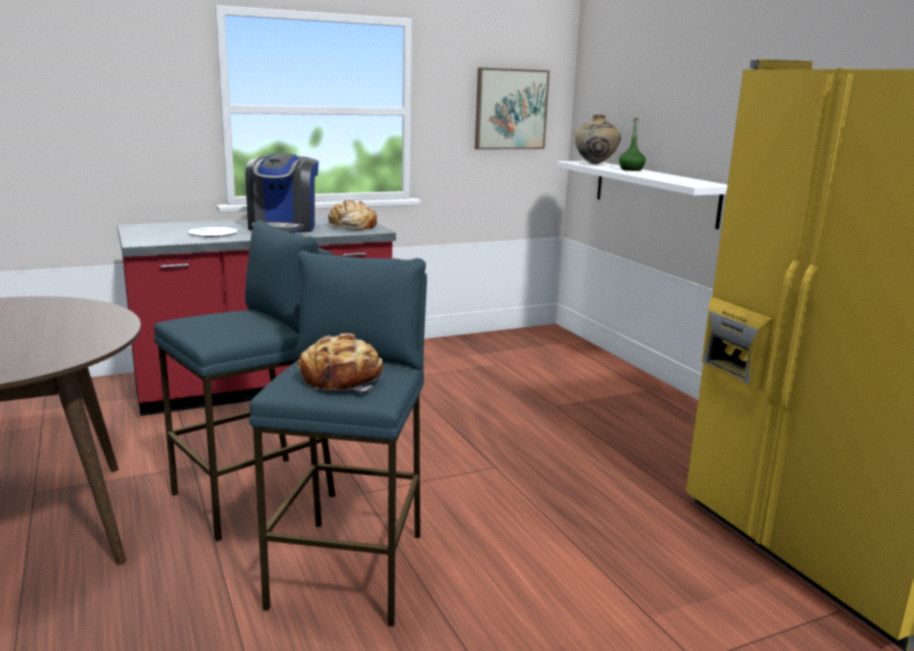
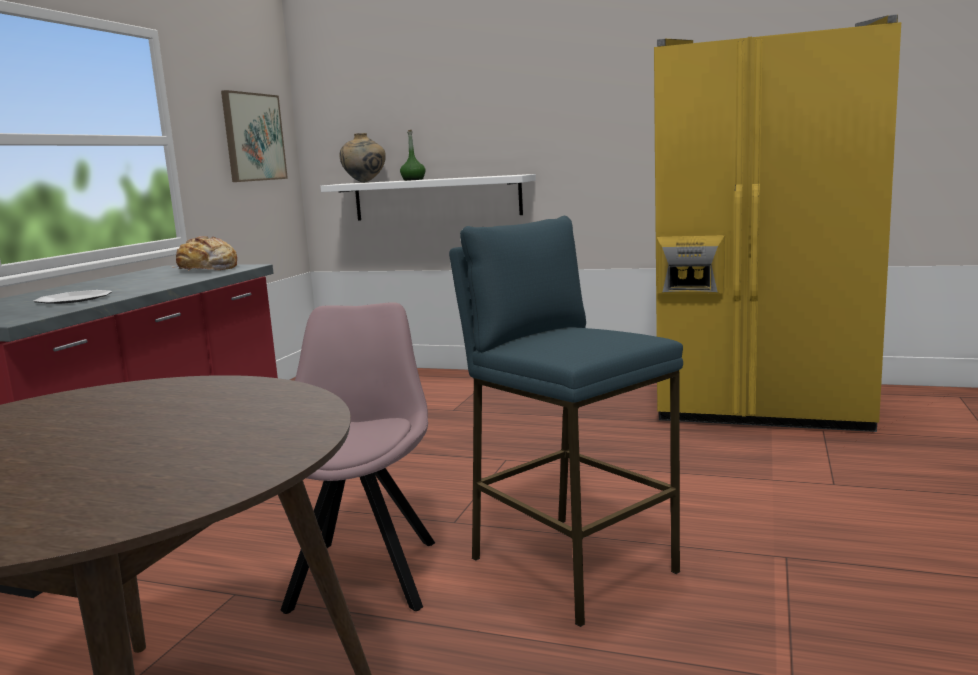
camera: 45 degrees left, 5 degrees down
blue stool [154,220,336,541] -> pink chair [281,302,435,614]
coffee machine [245,153,319,233] -> none
bread [297,333,383,391] -> none

